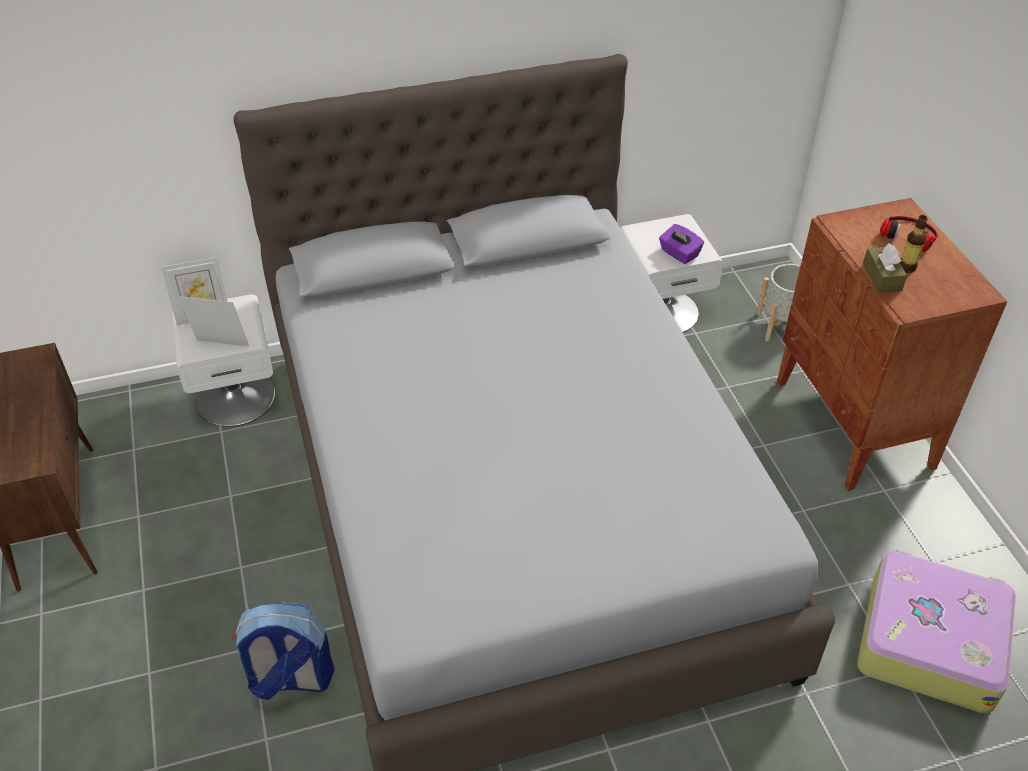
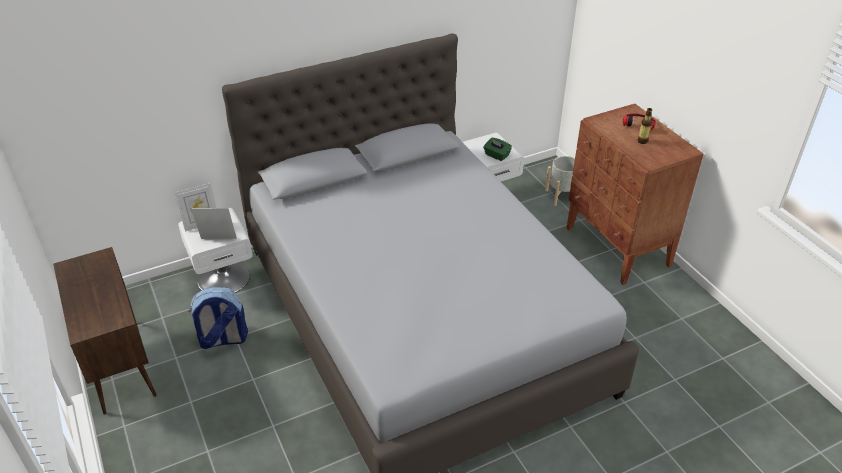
camera: 10 degrees left, 5 degrees down
backpack [232,602,335,701] -> backpack moved to [188,287,248,349]
purple tissue box [659,224,704,264] -> green tissue box [483,138,512,161]
suitcase [857,549,1016,714] -> none
brown tissue box [863,243,907,293] -> none

